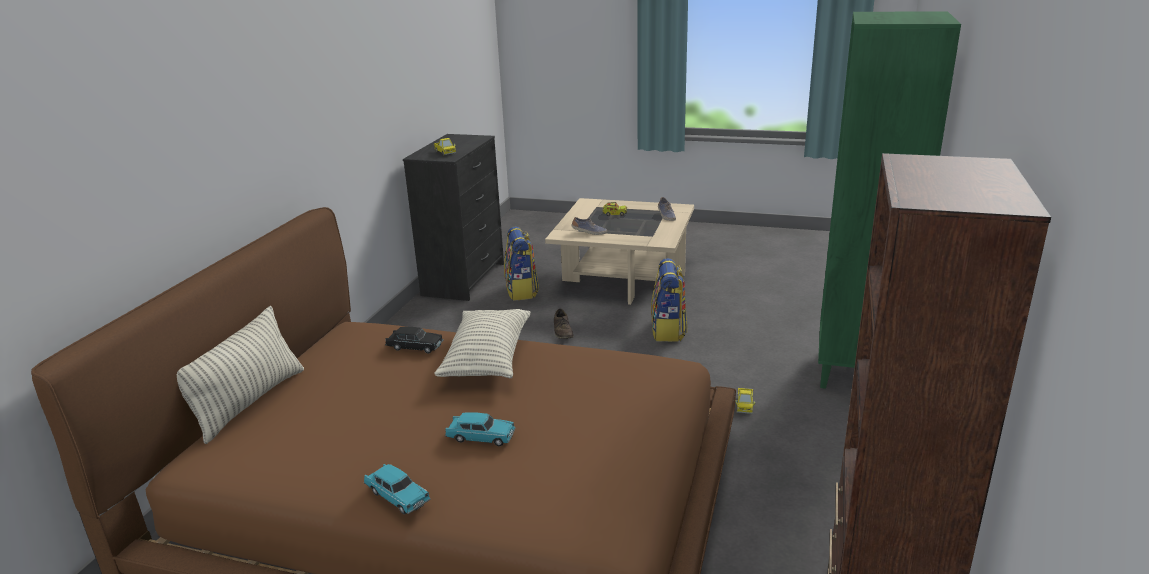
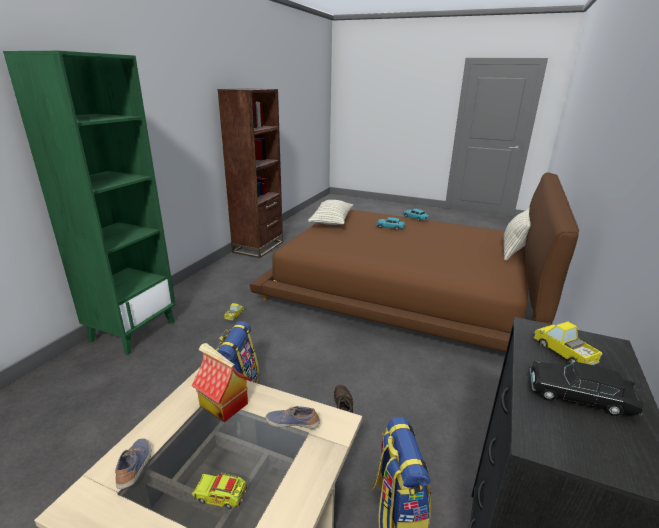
camera: 175 degrees left, 0 degrees up
black toy car [385,327,444,353] -> black toy car moved to [529,362,644,416]
pillow [434,309,530,379] -> pillow moved to [308,200,353,225]
none -> toy house [192,343,251,422]

